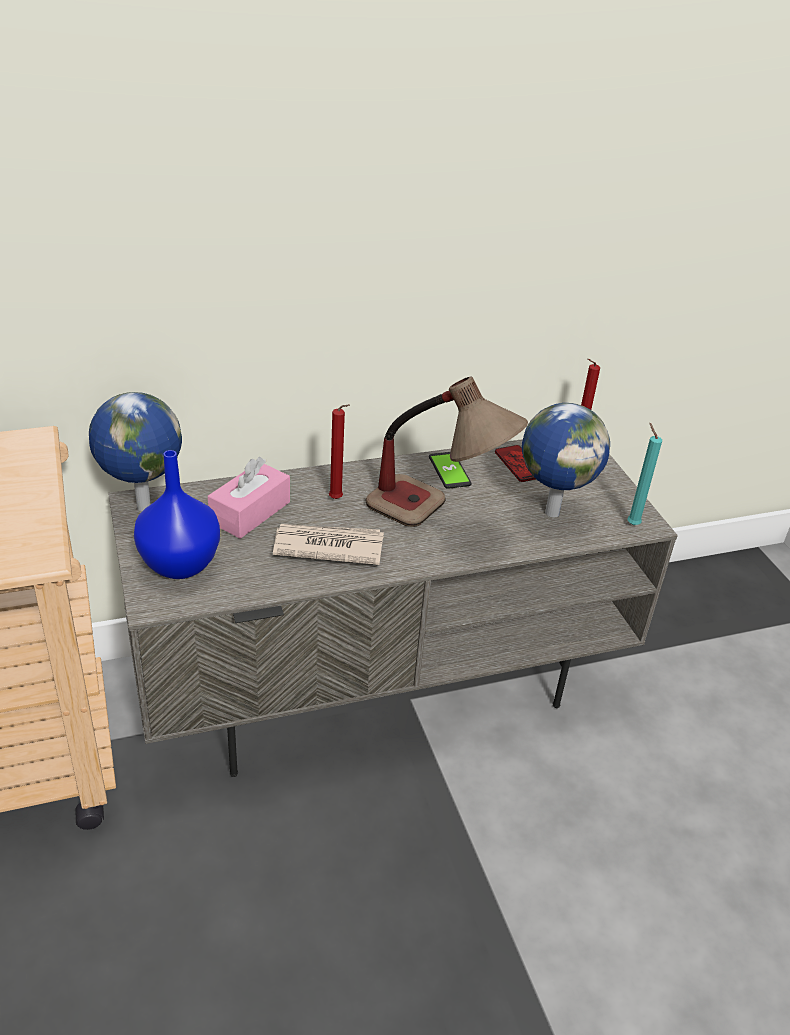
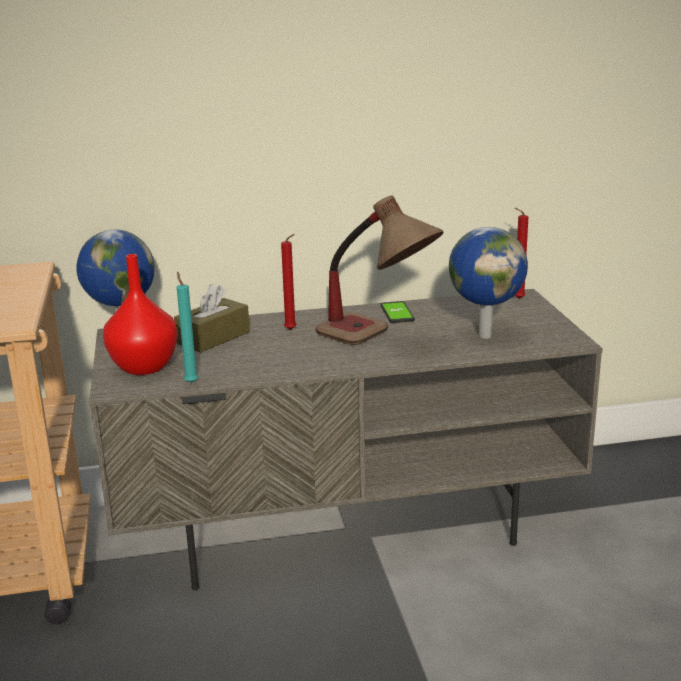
camera: 10 degrees right, 15 degrees down
blue vase [134,450,220,579] -> red vase [103,254,178,375]
pink tissue box [208,457,290,539] -> brown tissue box [174,284,250,353]
newspaper [273,524,384,565] -> none
phone [495,445,535,482] -> none
turquoise candle [627,423,662,525] -> turquoise candle moved to [177,271,198,383]

